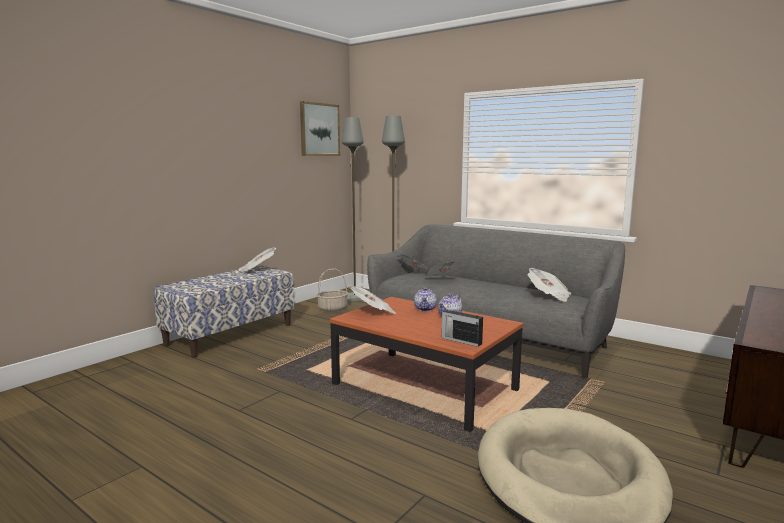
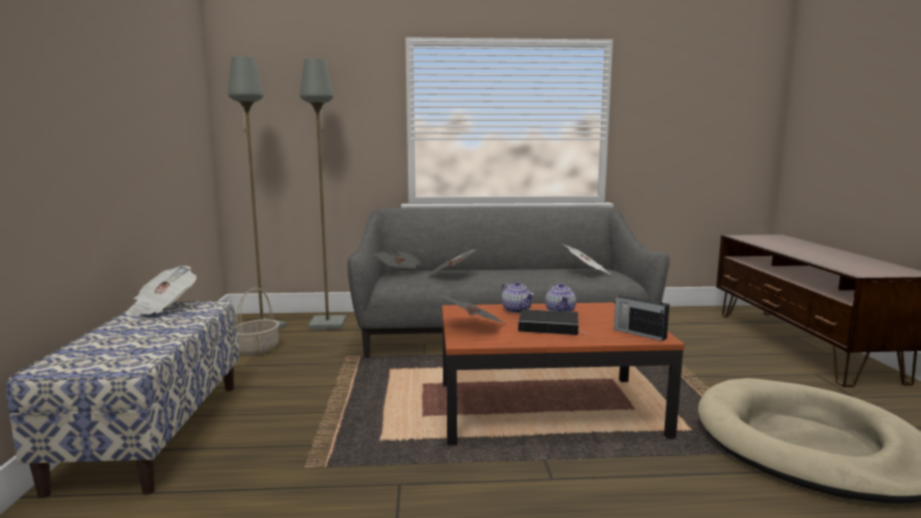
camera: 40 degrees left, 0 degrees up
picture [300,101,340,156] -> none
radio [441,309,483,347] -> radio turned 45 degrees clockwise [614,294,669,341]
none -> book [518,309,590,335]

